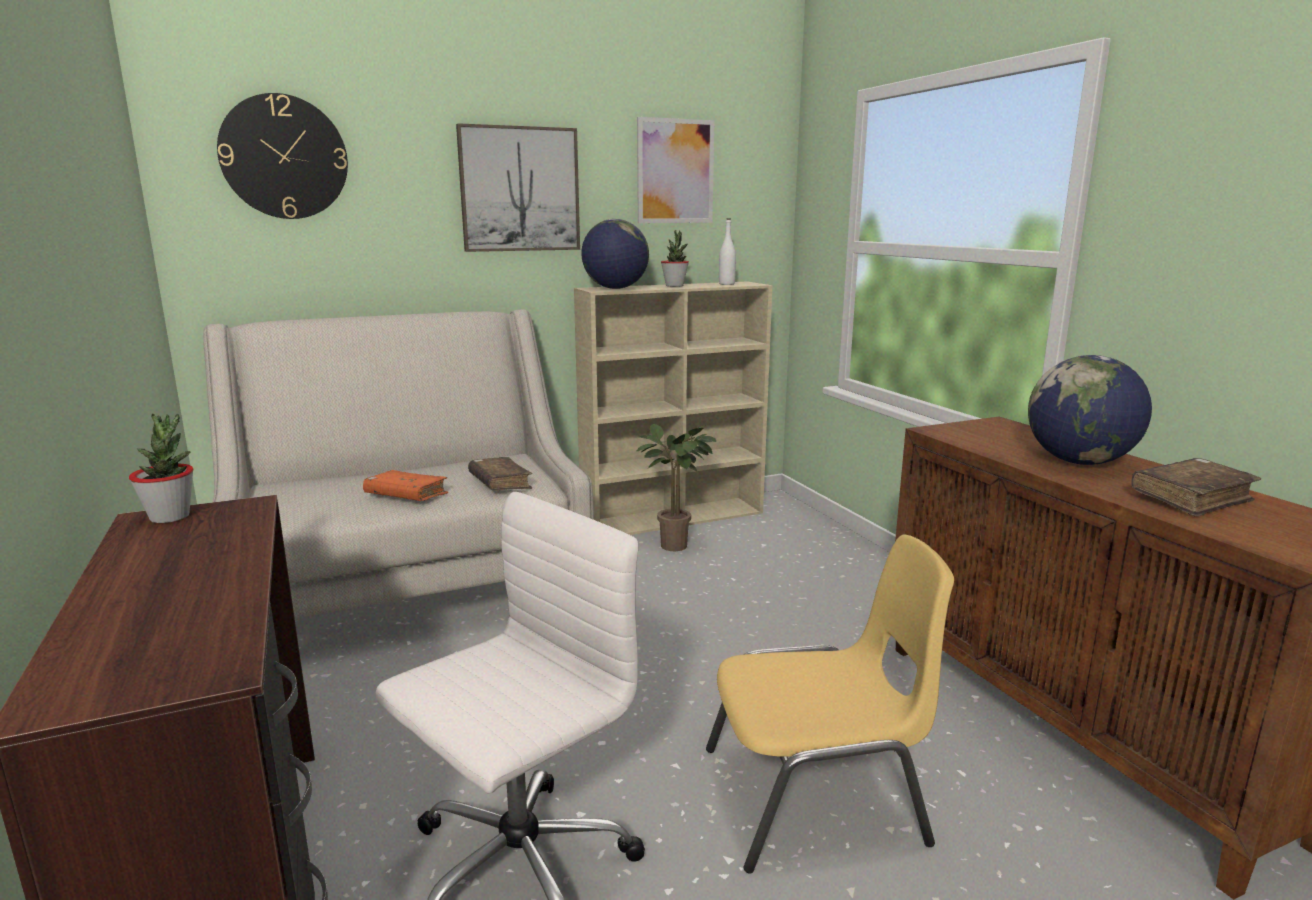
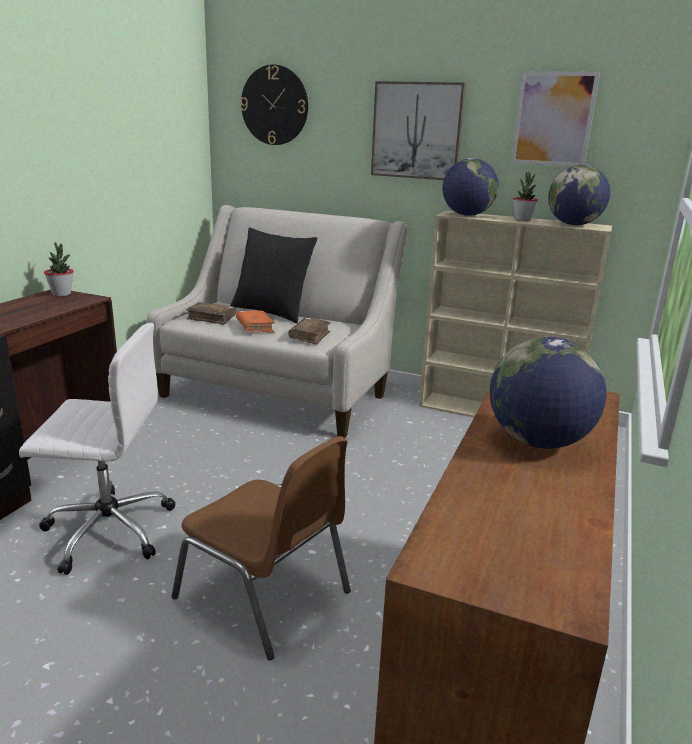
camera: 45 degrees right, 5 degrees up
potted plant [636,424,716,551] -> none
yellow chair [706,535,954,874] -> brown chair [172,436,351,660]
white bottle [719,219,736,285] -> globe [548,165,610,225]
brown book [1131,458,1261,517] -> brown book moved to [186,302,236,325]
none -> black pillow [230,227,318,323]

